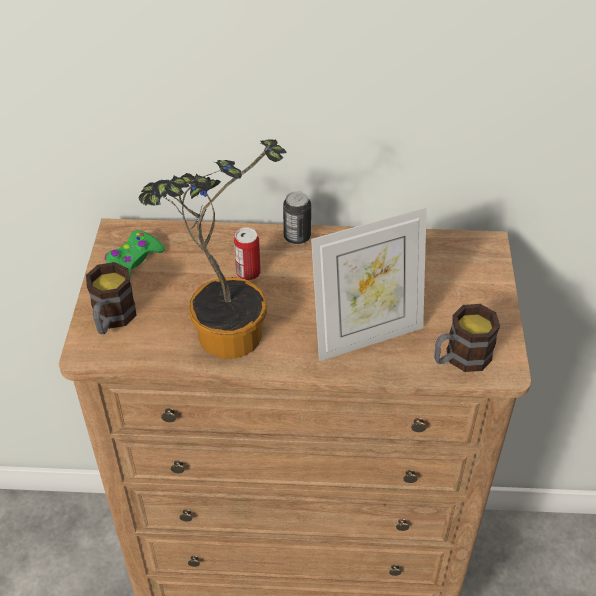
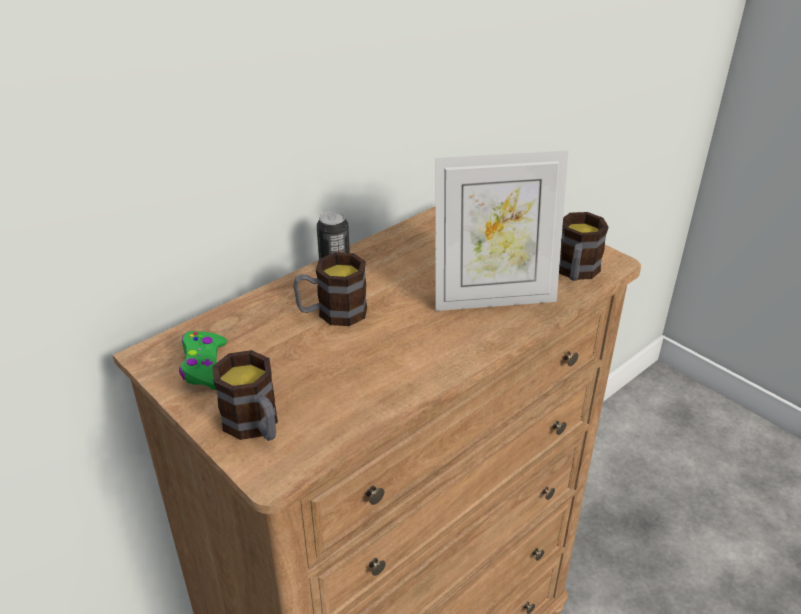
camera: 45 degrees left, 10 degrees down
potted plant [138,139,287,359] -> none
can [234,227,261,280] -> mug [293,252,367,326]
picture frame [311,207,427,361] -> picture frame turned 60 degrees clockwise [435,150,568,311]

